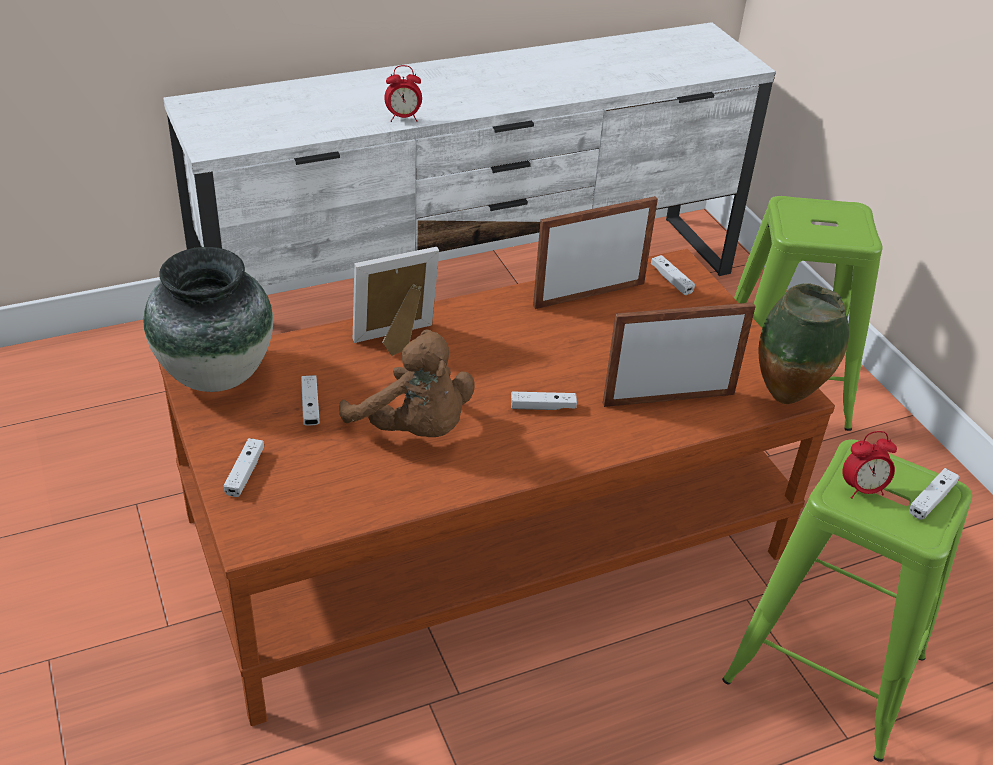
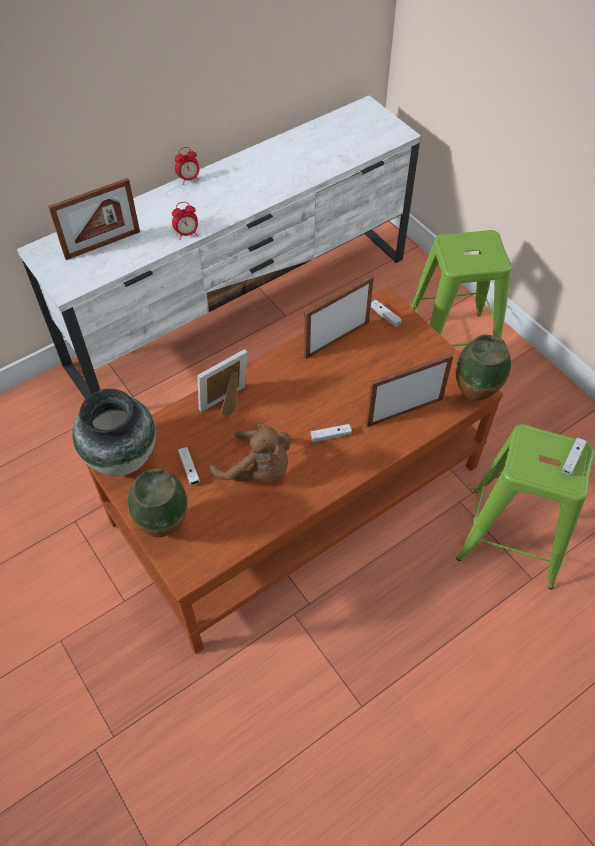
camera: 10 degrees left, 15 degrees up
white game controller [223,438,265,497] -> vase [128,469,188,537]
alarm clock [842,431,897,499] -> alarm clock moved to [175,147,199,183]
none -> picture frame [48,178,140,260]

